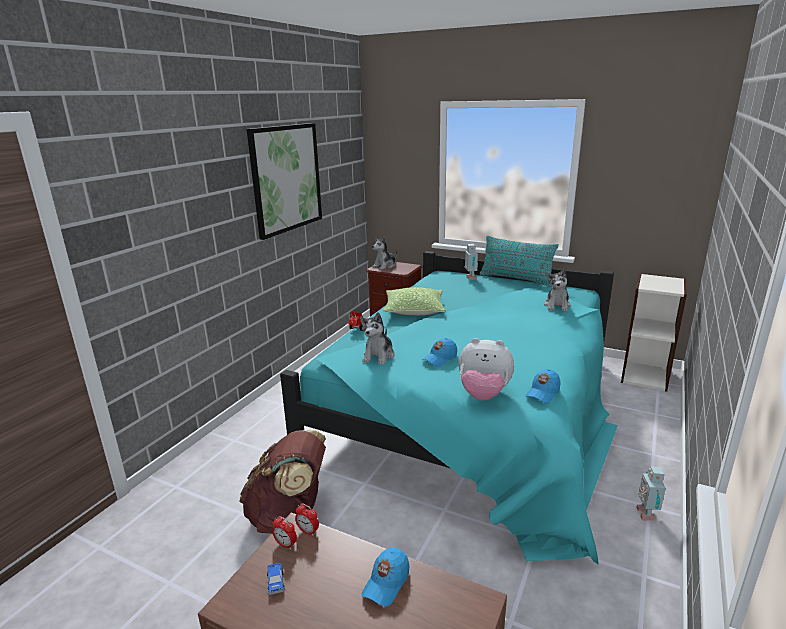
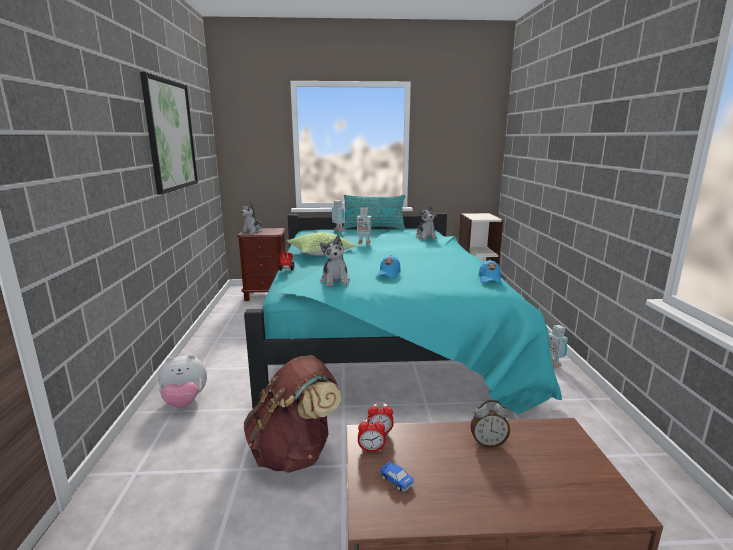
camera: 30 degrees left, 5 degrees down
blue cap [362,547,409,606] -> alarm clock [471,400,510,448]
plush toy [459,338,514,401] -> plush toy moved to [158,355,207,408]
none -> toy robot [354,208,374,244]

